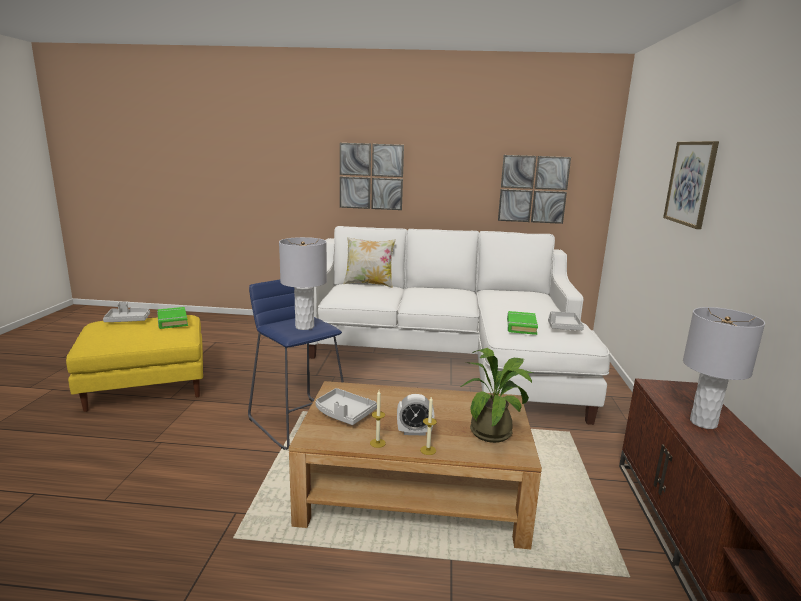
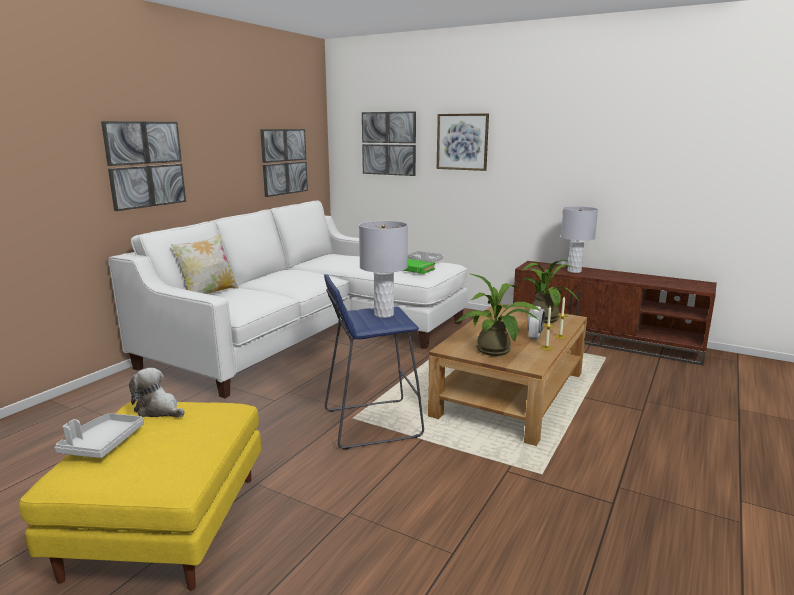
camera: 65 degrees left, 0 degrees up
green book [157,307,188,329] -> plush toy [129,368,185,417]
grey tray [315,388,377,425] -> potted plant [456,273,540,356]
none -> picture [362,111,416,176]

